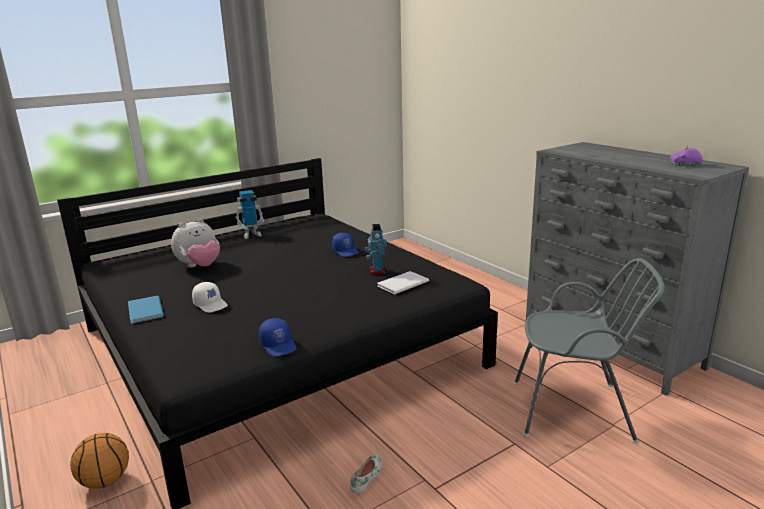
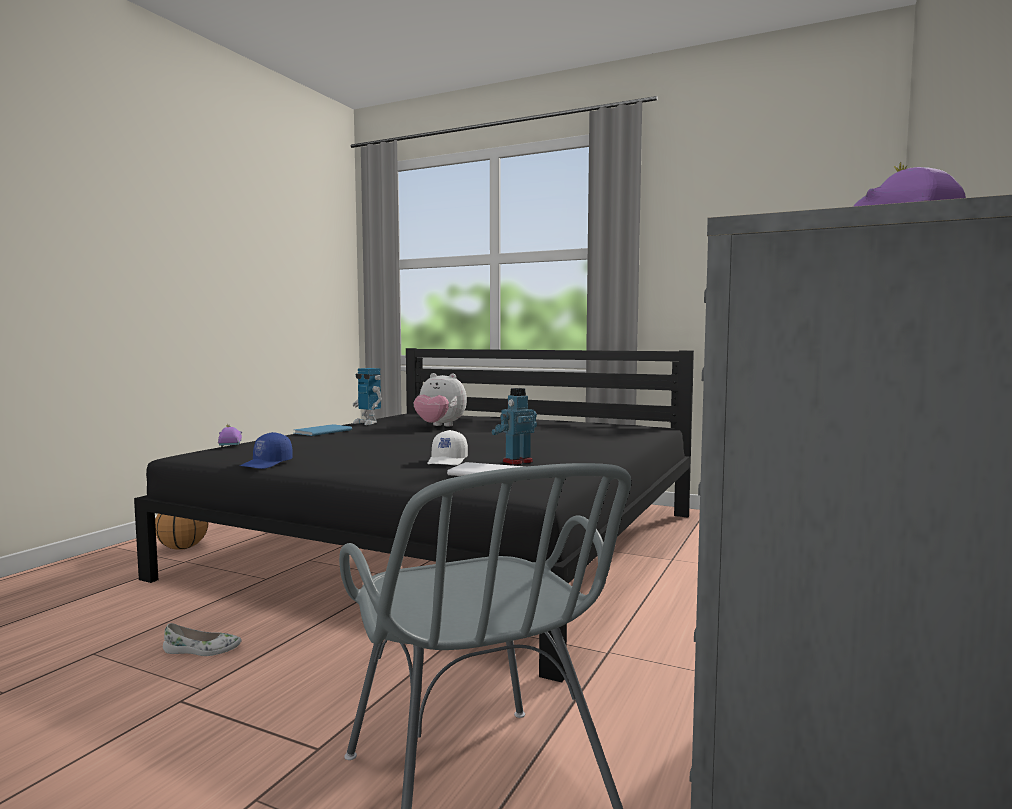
camera: 60 degrees right, 15 degrees down
white cap [192,282,228,313] -> white cap moved to [427,430,468,465]
toy robot [235,190,264,239] -> toy robot moved to [353,368,382,425]
blue cap [332,233,359,257] -> none
none -> purple toy car [218,424,242,447]

